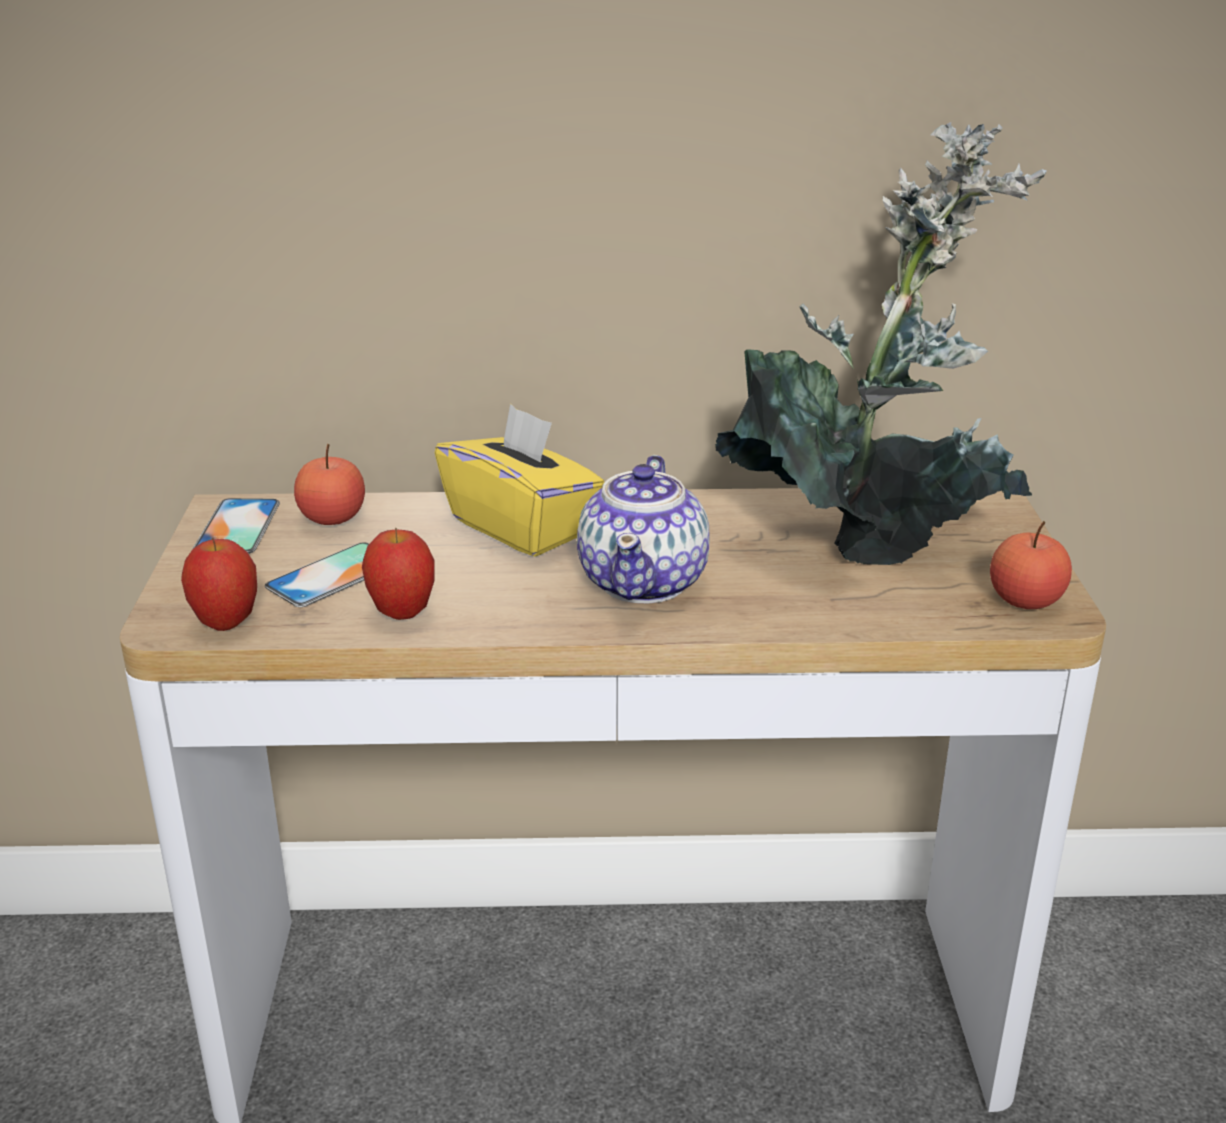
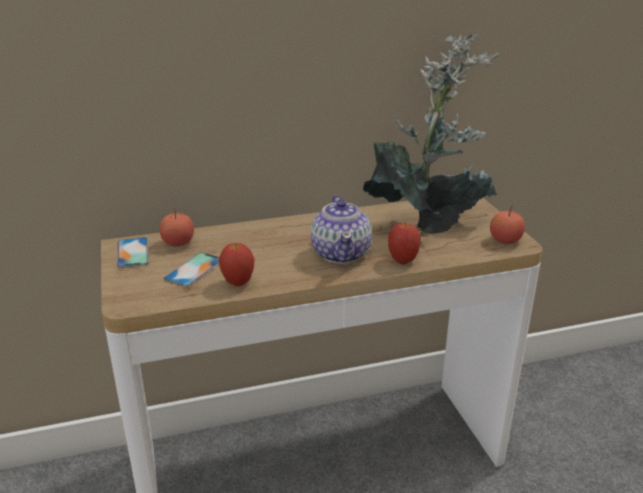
camera: 15 degrees left, 0 degrees up
apple [181,538,257,631] -> apple moved to [388,222,421,264]
yellow tissue box [435,404,604,557] -> none

